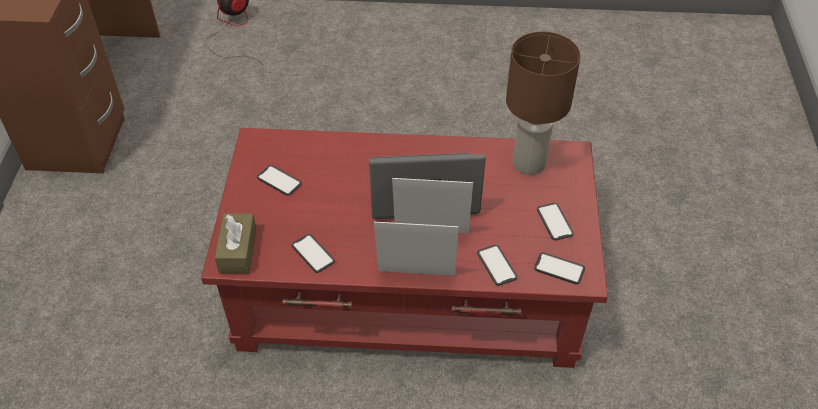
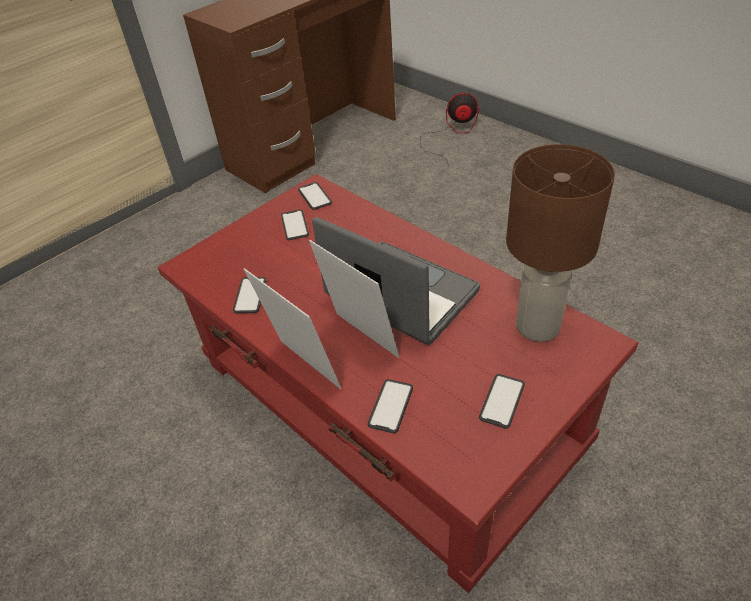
camera: 45 degrees right, 5 degrees down
brown tissue box [215,213,256,274] -> none
phone [534,253,585,284] -> phone moved to [298,182,332,210]

